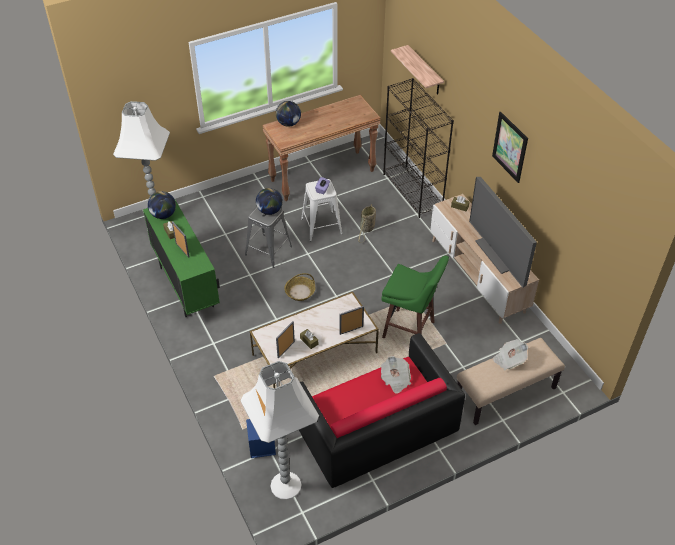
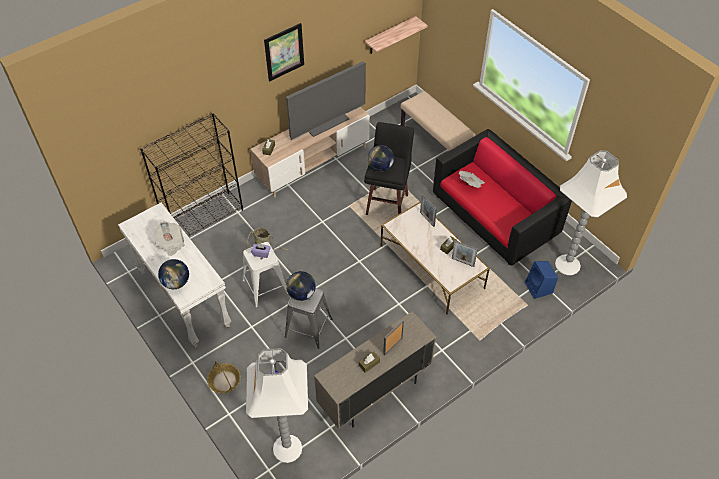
camera: 100 degrees left, 5 degrees up
green cabinet [143,200,220,317] -> beige cabinet [314,311,436,429]
globe [148,191,176,219] -> globe moved to [368,145,394,172]
brown console table [262,95,381,201] -> white console table [118,203,231,348]
basket [284,273,315,301] -> basket moved to [207,361,241,393]
green stool [381,256,449,339] -> black stool [364,122,414,215]
shelf [391,45,444,95] -> shelf moved to [365,16,428,54]
newspaper [493,339,529,371] -> newspaper moved to [154,221,185,256]

